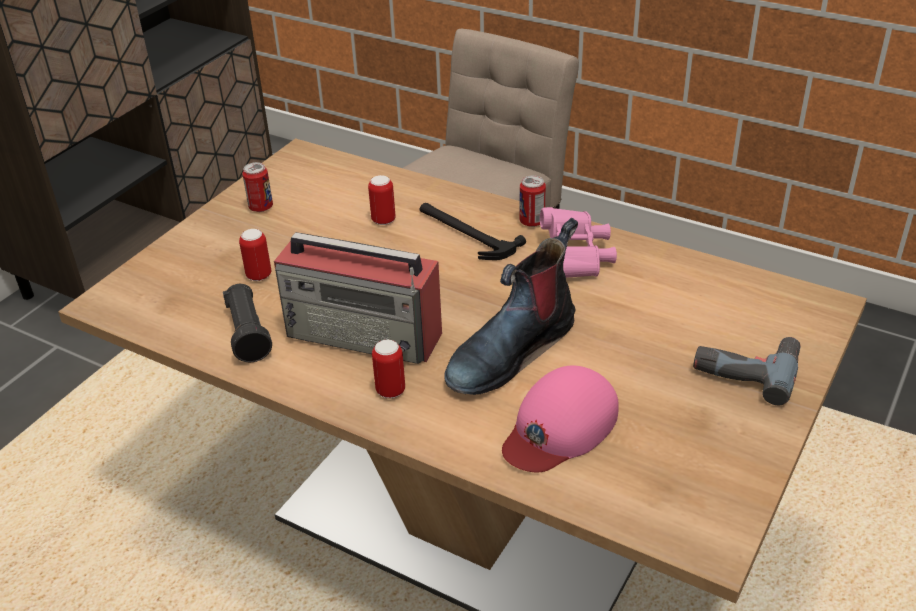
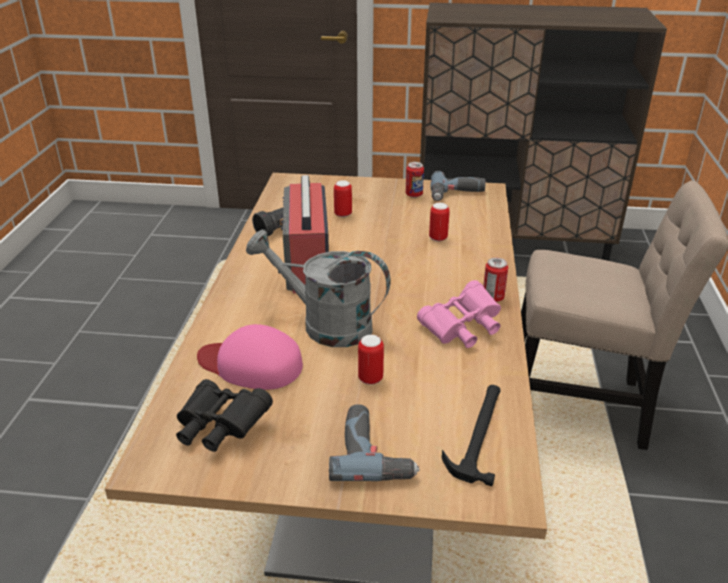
camera: 65 degrees right, 5 degrees down
can [372,339,405,398] -> can moved to [358,335,384,385]
hammer [419,203,526,260] -> hammer moved to [441,385,501,486]
boot [444,218,578,395] -> grey watering can [246,229,391,347]
none -> black binoculars [176,379,273,452]
none -> power drill [431,171,486,201]

